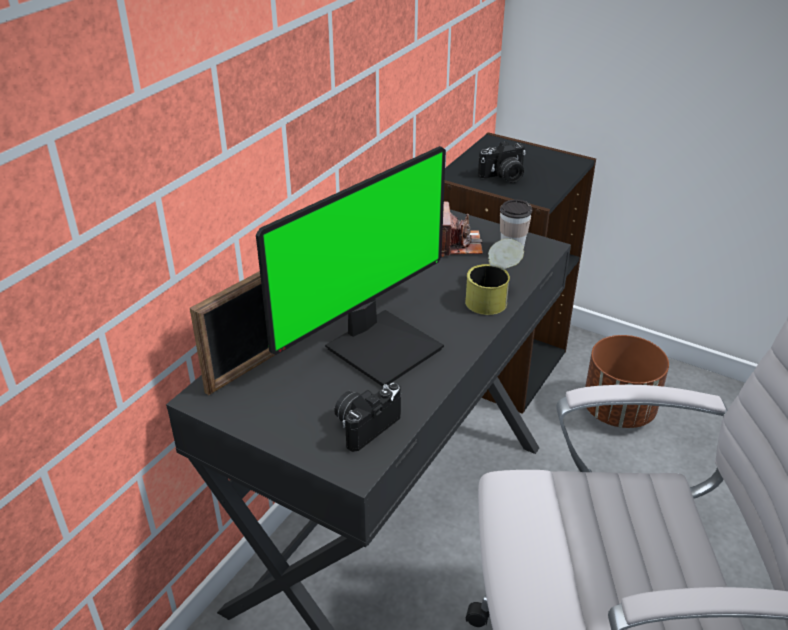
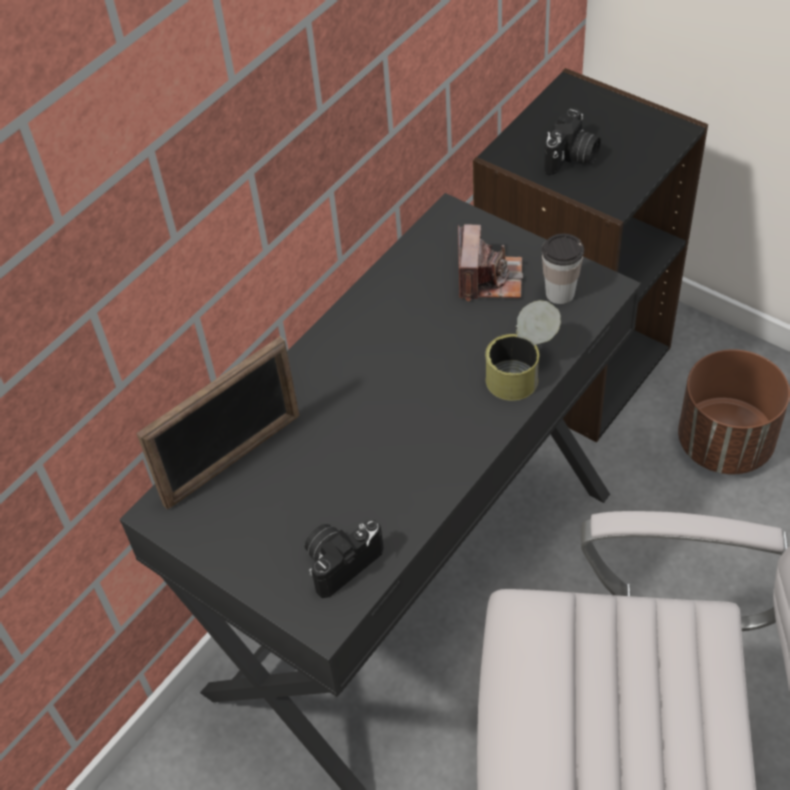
camera: 10 degrees right, 15 degrees up
monitor [256,146,446,387] -> none
camera [478,141,526,183] -> camera turned 45 degrees counterclockwise [544,108,601,176]

